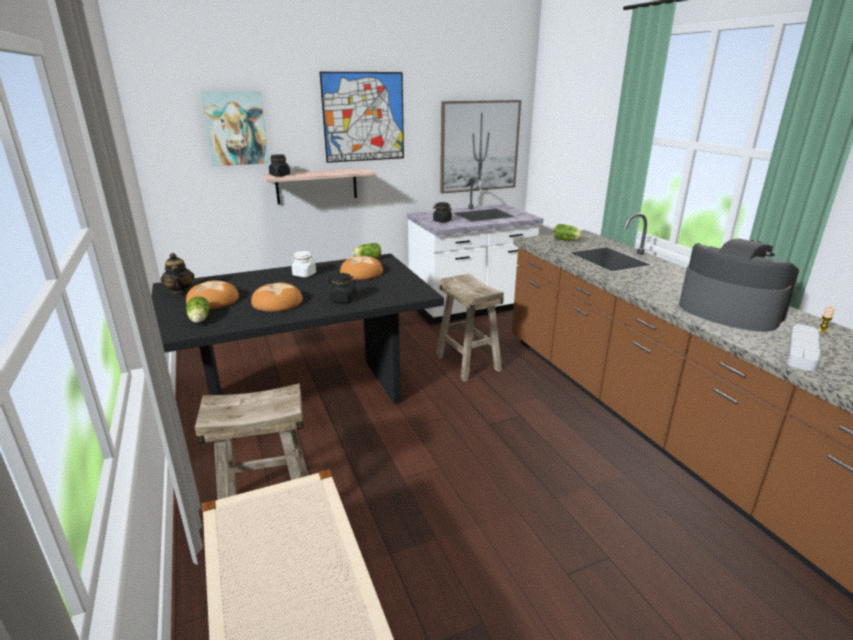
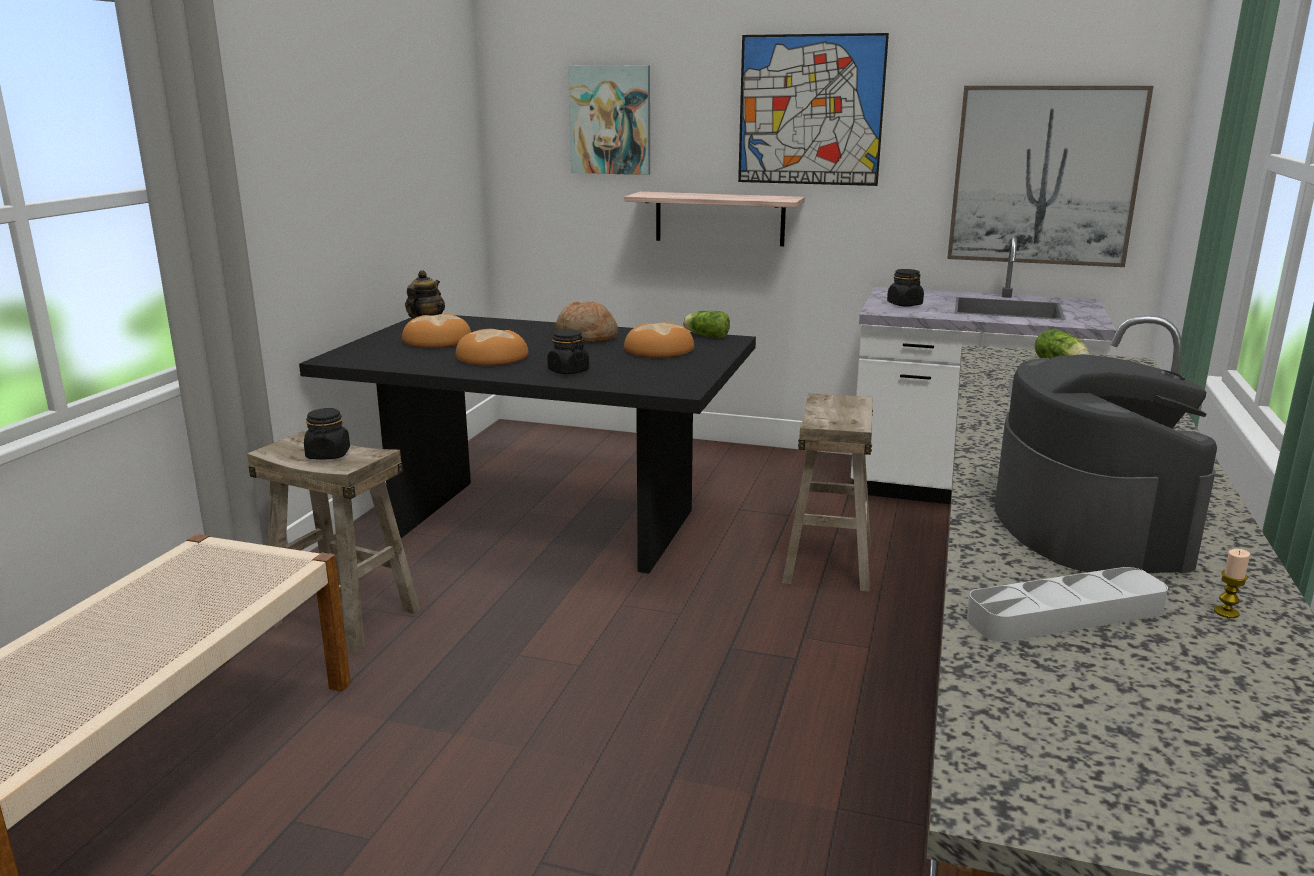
camera: 40 degrees right, 5 degrees down
lettuce [186,296,210,323] -> none
black jar [269,154,290,177] -> black jar moved to [304,408,350,459]
white jar [292,251,316,277] -> bread [556,301,618,343]

